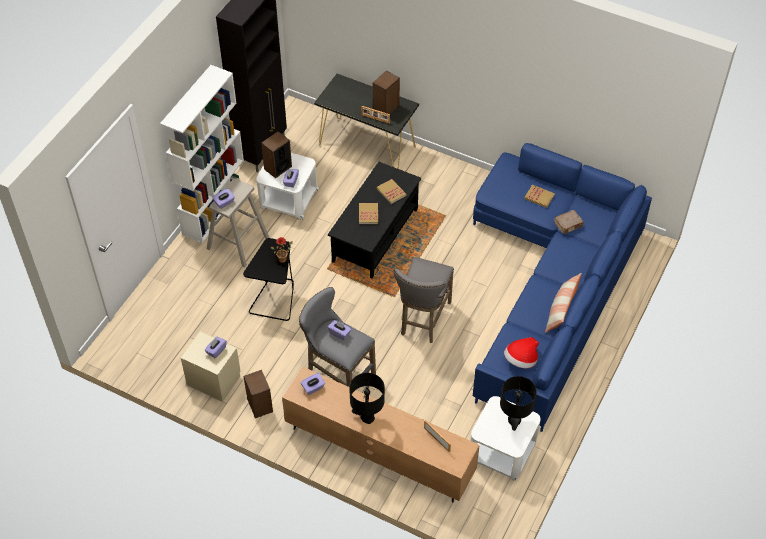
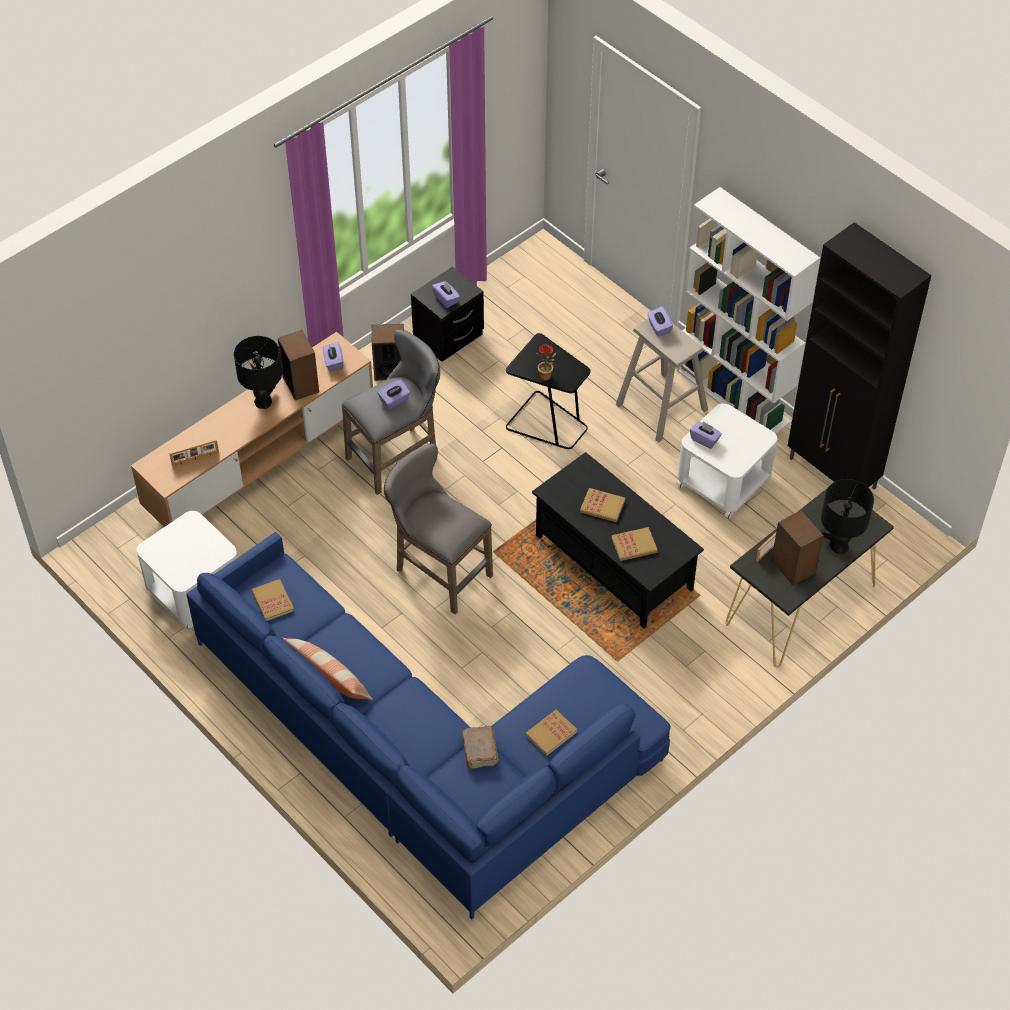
camera: 110 degrees right, 0 degrees up
beige nightstand [181,332,240,402] -> black nightstand [411,267,484,362]
speaker [261,131,292,178] -> speaker moved to [278,330,319,400]
black table lamp [500,376,537,431] -> black table lamp moved to [820,479,874,554]
hat [504,337,539,368] -> book [252,579,294,621]

